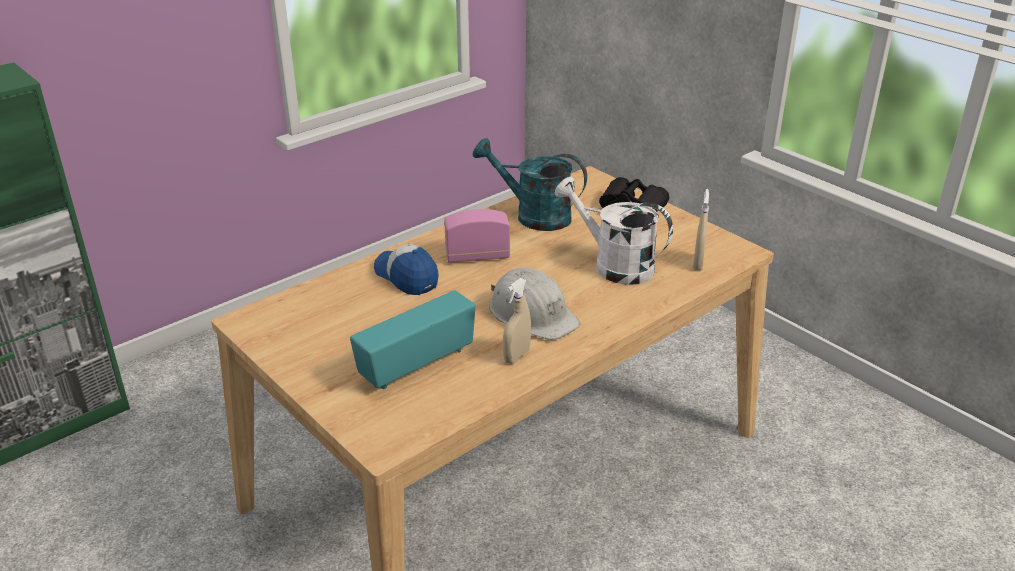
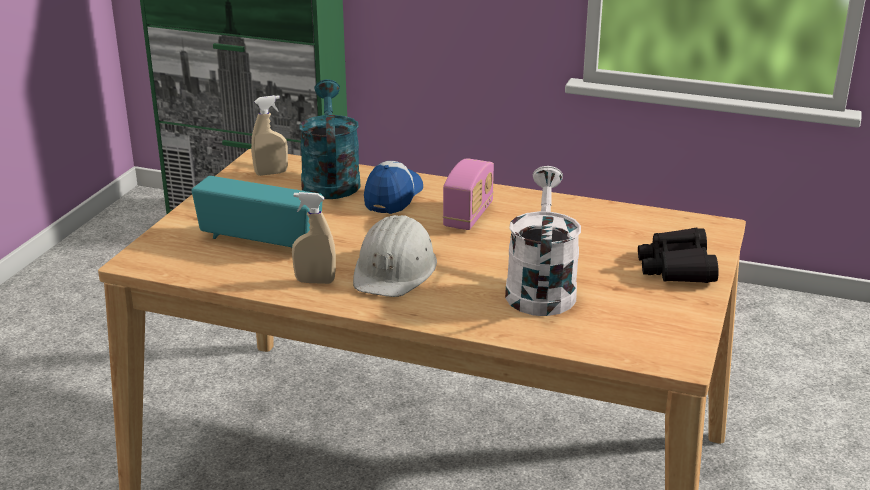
camera: 60 degrees right, 5 degrees down
radio [444,209,510,263] -> radio turned 60 degrees clockwise [443,158,494,230]
turquoise watering can [473,138,587,231] -> turquoise watering can moved to [299,79,361,199]
beige spray bottle [693,189,709,271] -> beige spray bottle moved to [251,95,288,176]

